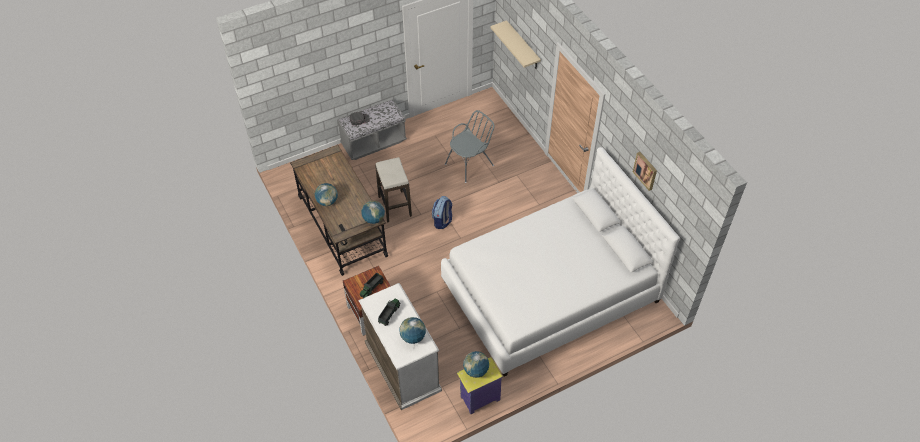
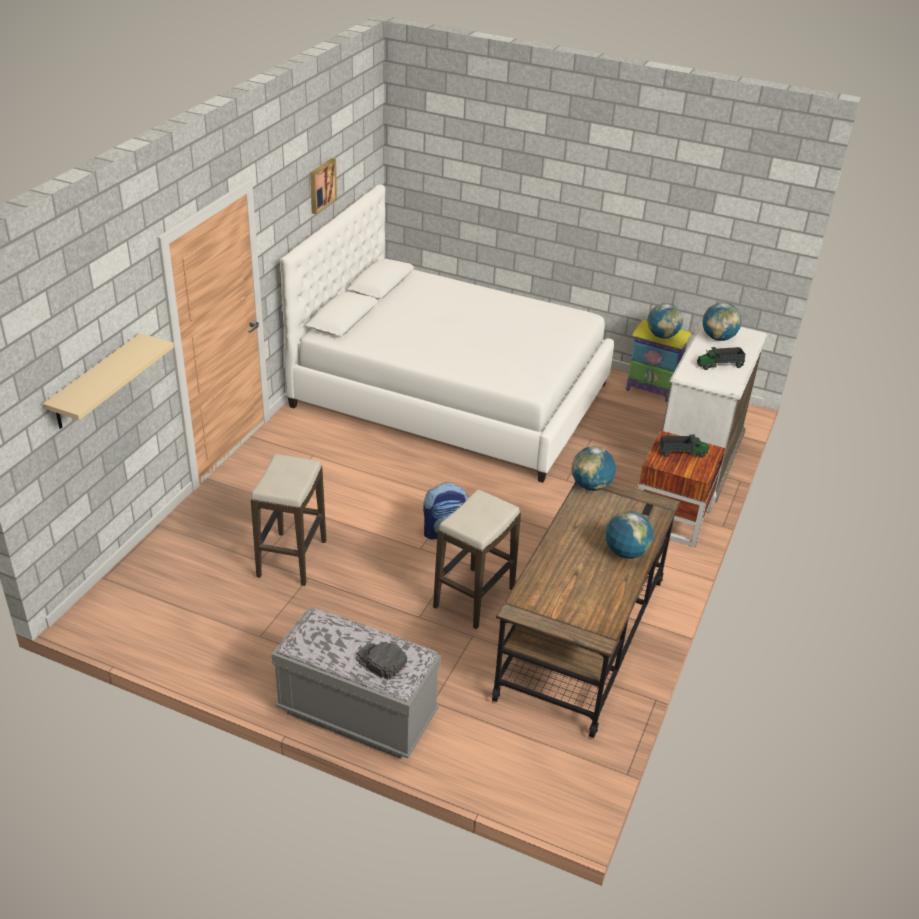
camera: 130 degrees left, 15 degrees down
grey chair [445,110,495,183] -> stool [251,454,326,586]

